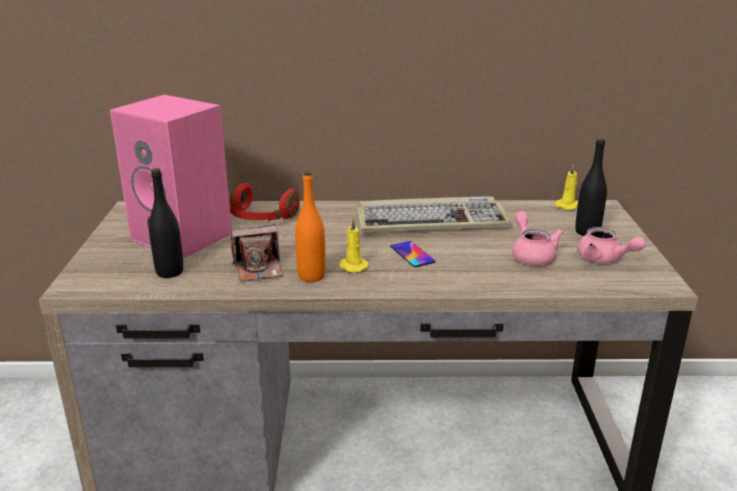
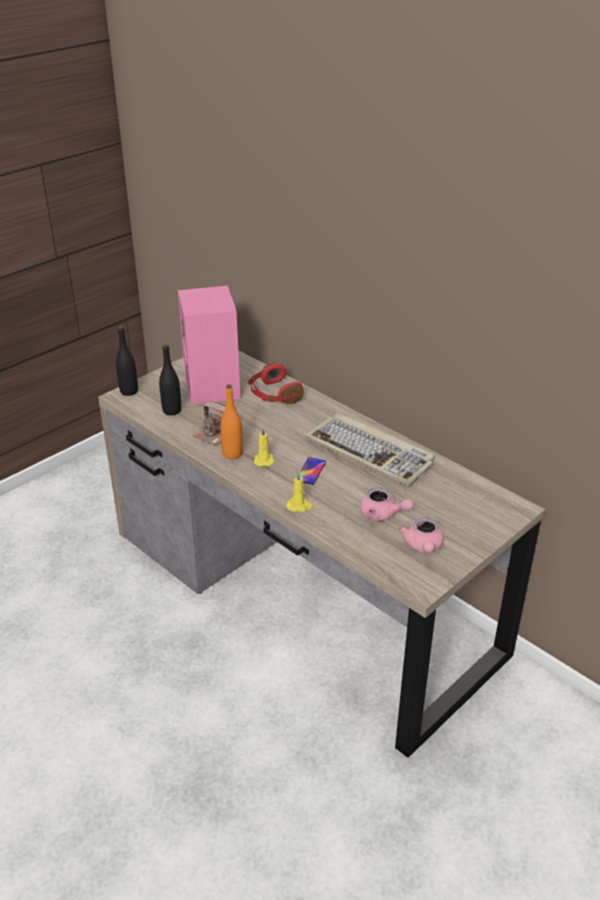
camera: 45 degrees right, 10 degrees up
pink teapot [512,211,563,265] -> pink teapot turned 90 degrees clockwise [360,487,413,521]
yellow candle [555,164,578,210] -> yellow candle moved to [287,472,313,512]
black bottle [575,138,607,236] -> black bottle moved to [116,326,138,396]

